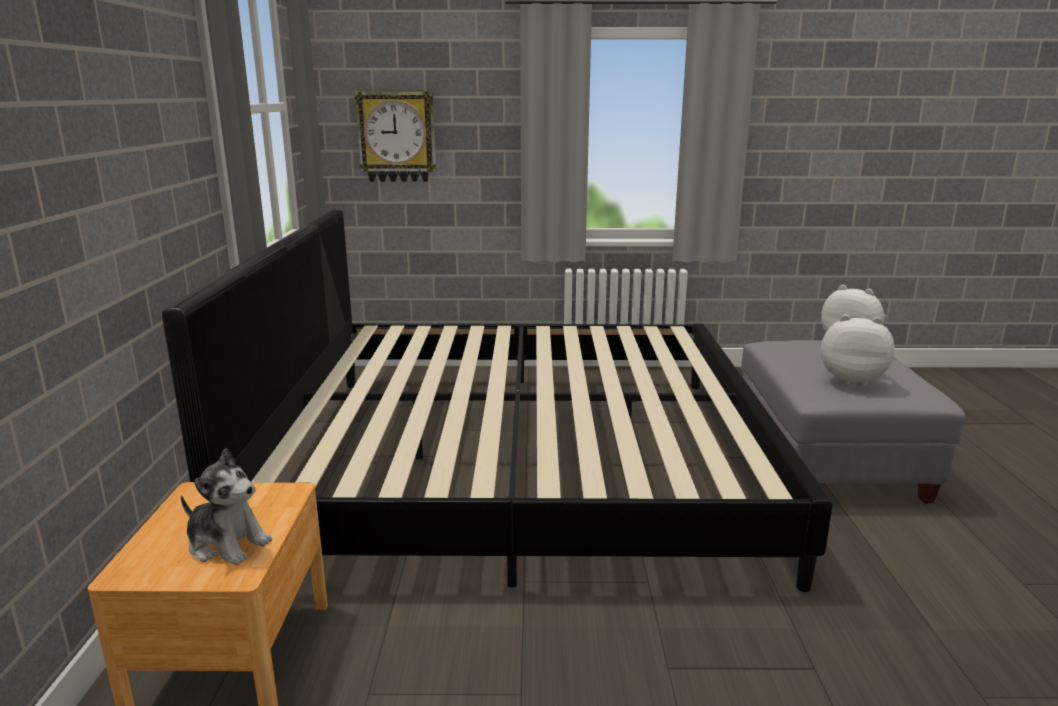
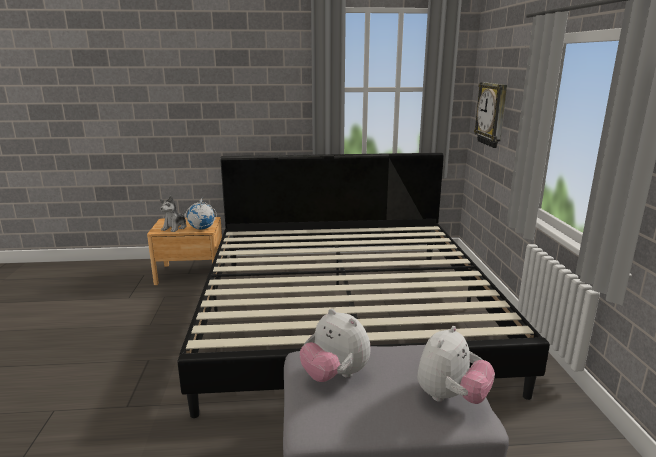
camera: 85 degrees right, 0 degrees up
plush toy [821,315,895,387] -> plush toy turned 120 degrees clockwise [300,309,370,382]
none -> globe [185,198,217,230]

